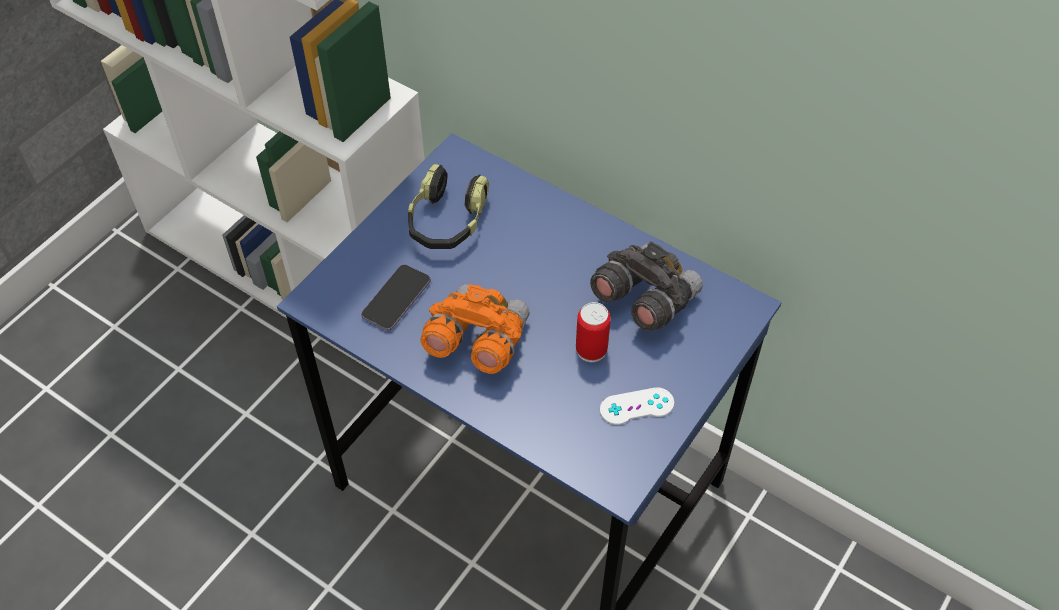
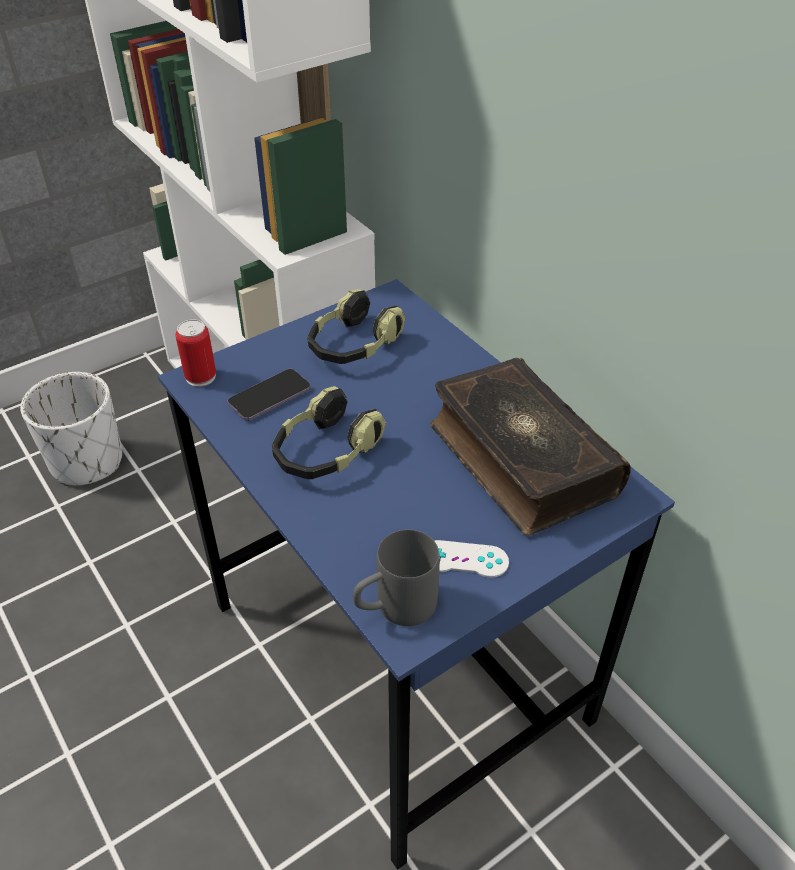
camera: 20 degrees right, 10 degrees down
orange binoculars [420,284,530,374] -> headphones [272,386,386,479]
can [576,302,611,362] -> can moved to [176,319,216,387]
grey binoculars [590,241,703,331] -> book [430,358,631,536]
none -> white planter [20,372,122,486]
none -> grey mug [353,529,440,626]

